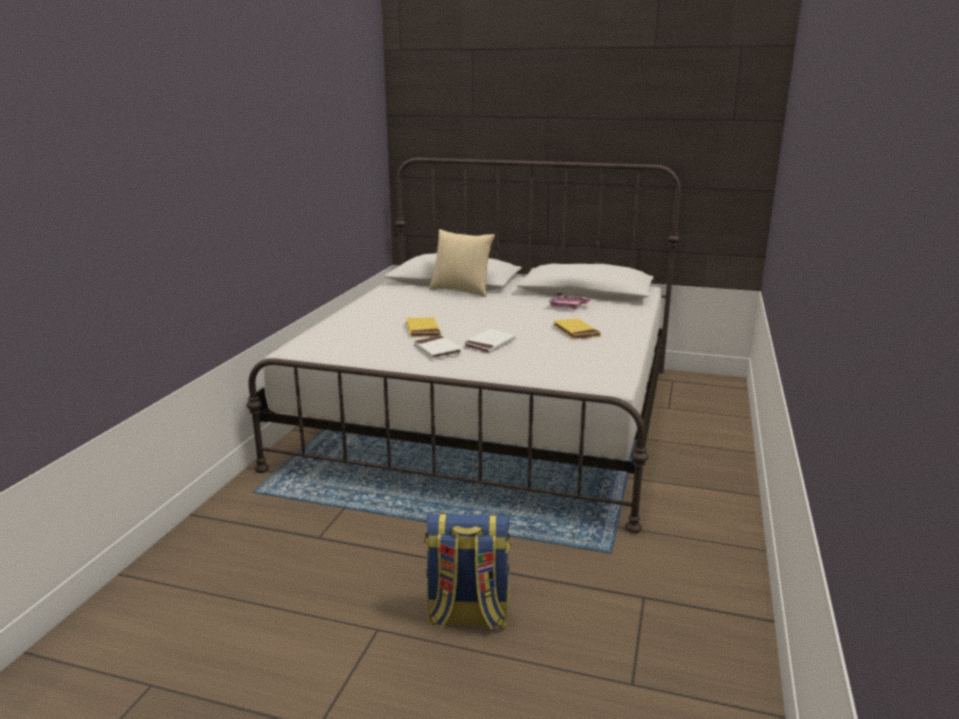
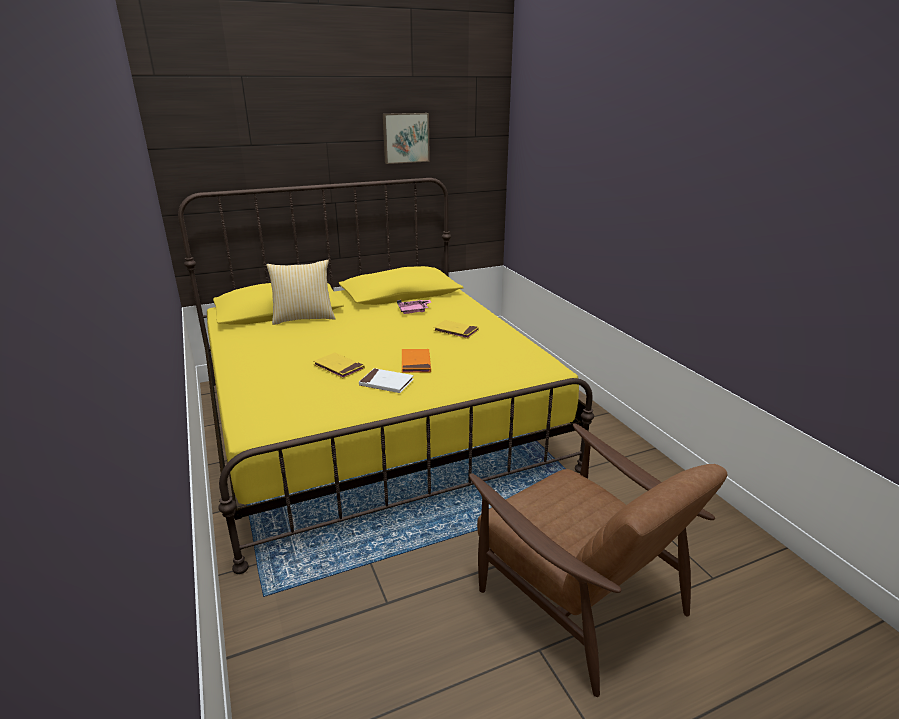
camera: 40 degrees left, 5 degrees up
white bed [246,158,681,533] -> yellow bed [178,178,594,574]
backpack [424,513,511,629] -> brown armchair [469,423,727,697]
white book [463,329,516,354] -> orange book [402,349,431,373]
none -> picture [383,113,430,164]

